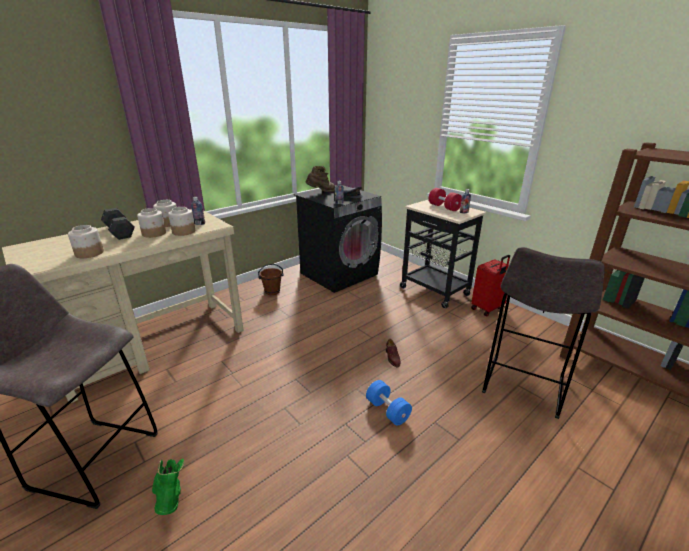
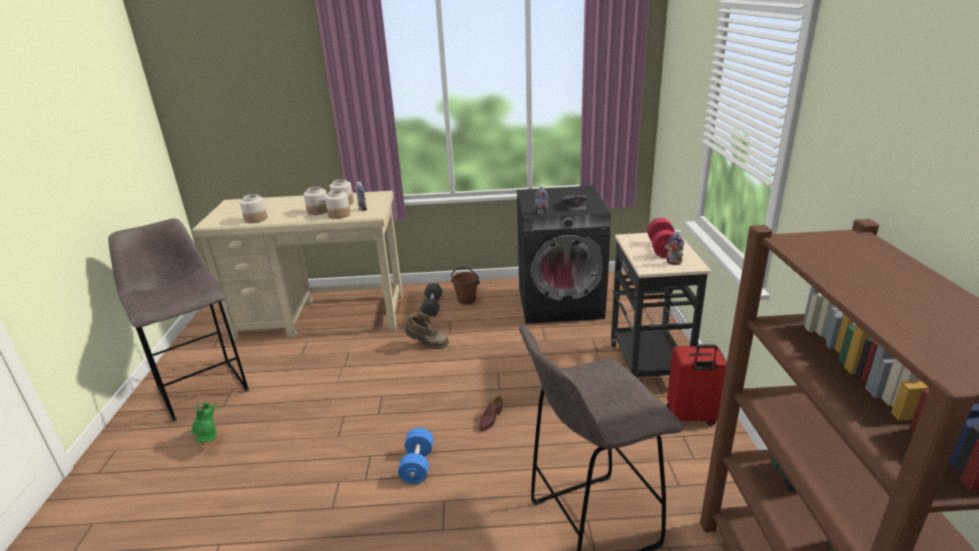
camera: 40 degrees right, 0 degrees up
grey dumbbell [101,208,135,240] -> grey dumbbell moved to [420,283,443,317]
green boot [152,459,185,515] -> green boot turned 45 degrees counterclockwise [191,402,218,442]
brown boot [305,166,335,192] -> brown boot moved to [405,312,449,349]

